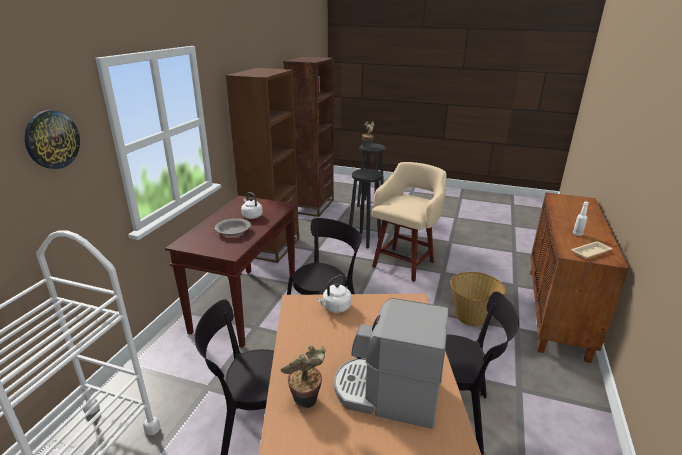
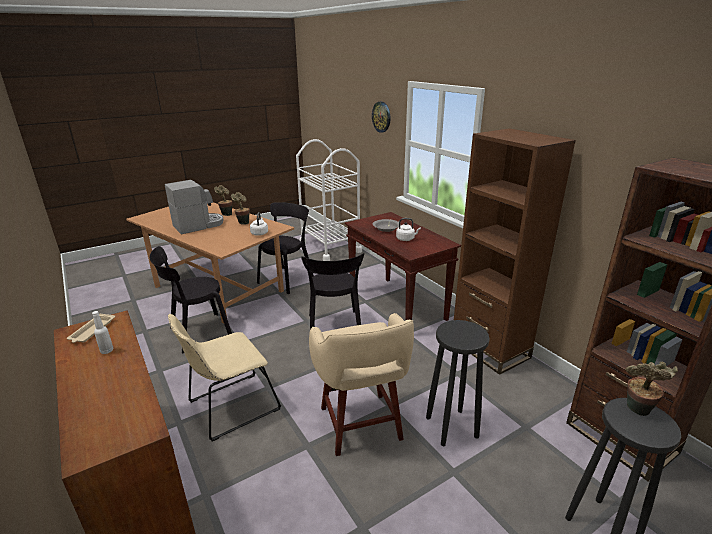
camera: 130 degrees right, 0 degrees up
basket [450,272,506,327] -> beige chair [168,314,281,441]
none -> potted plant [231,192,250,225]

